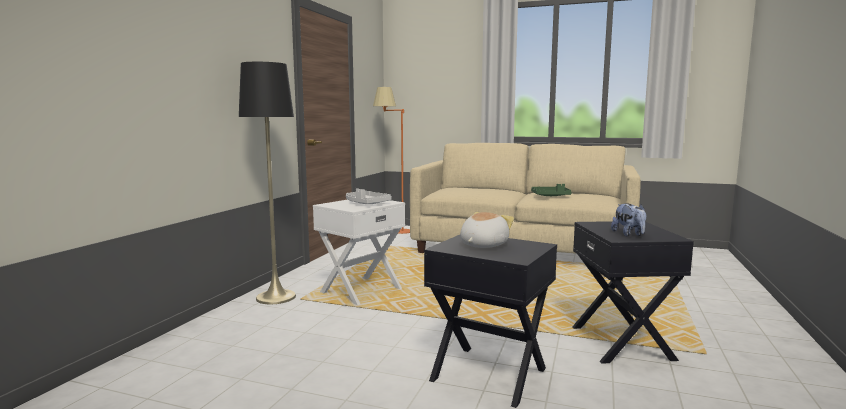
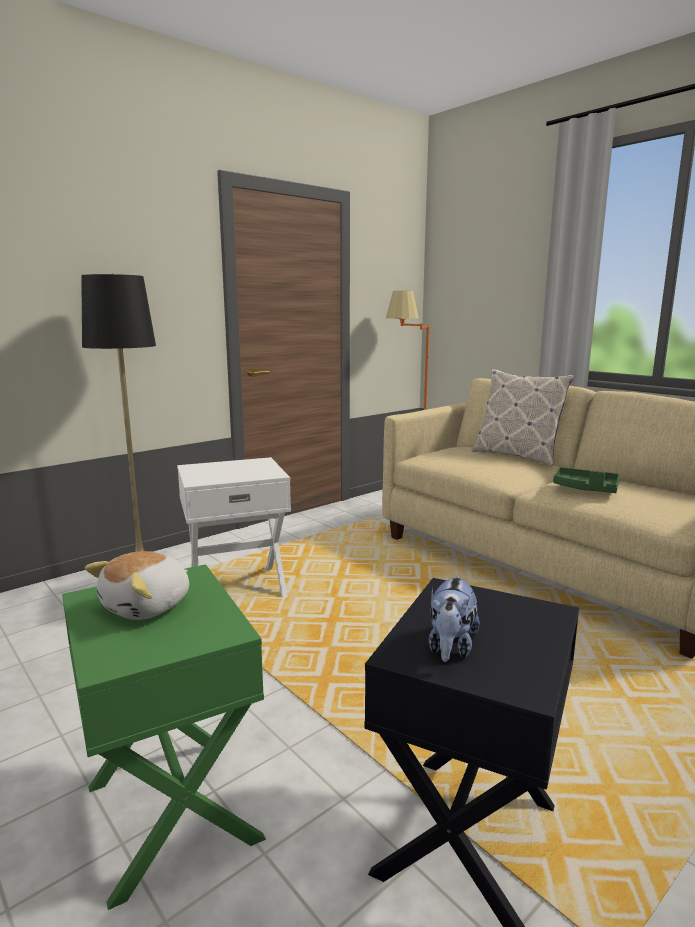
camera: 30 degrees right, 5 degrees up
grey tray [346,188,391,204] -> none
black side table [424,235,557,408] -> green side table [62,564,266,910]
plush toy [460,212,514,248] -> plush toy turned 150 degrees clockwise [85,551,189,620]
none -> pillow [471,369,574,466]

